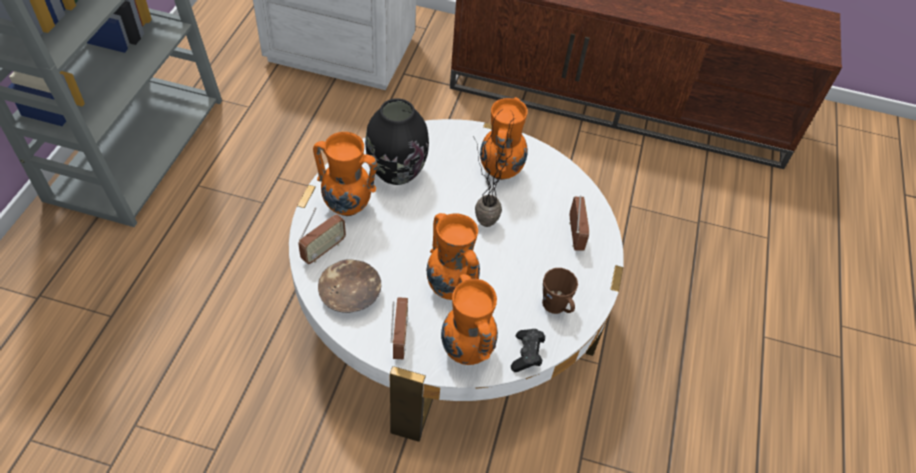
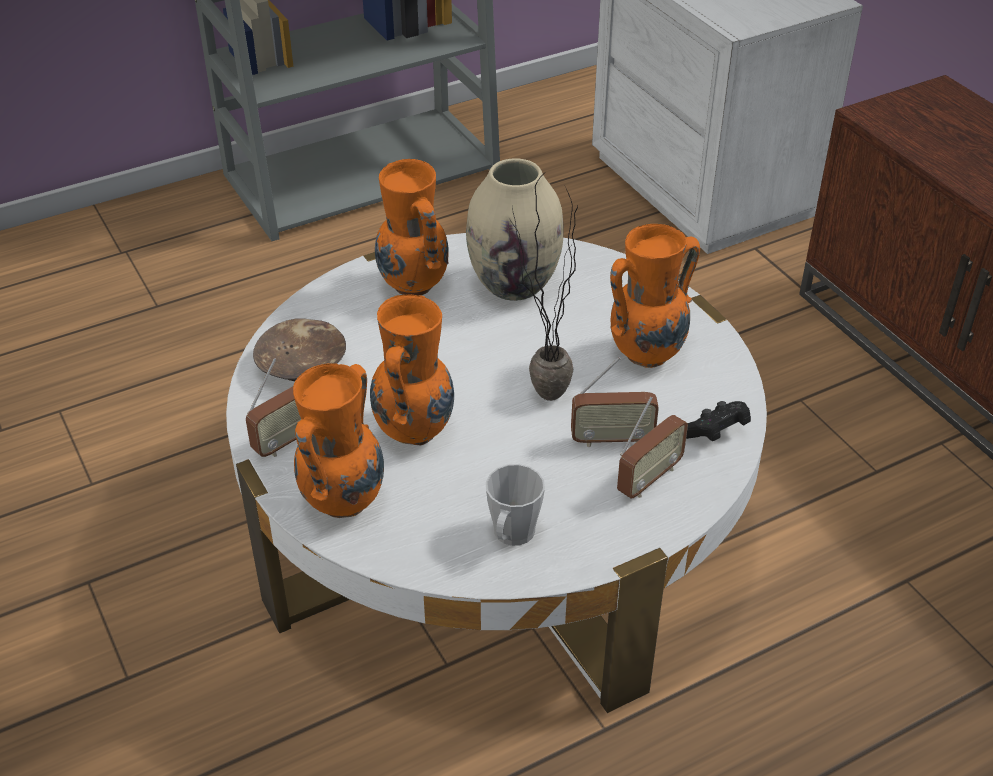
camera: 50 degrees right, 10 degrees down
radio [298,207,346,264] -> radio moved to [571,357,659,447]
black vase [365,98,429,185] -> beige vase [466,158,564,301]
black game controller [511,329,545,372] -> black game controller moved to [686,401,751,441]
brown mug [542,268,578,314] -> grey mug [486,464,545,546]

